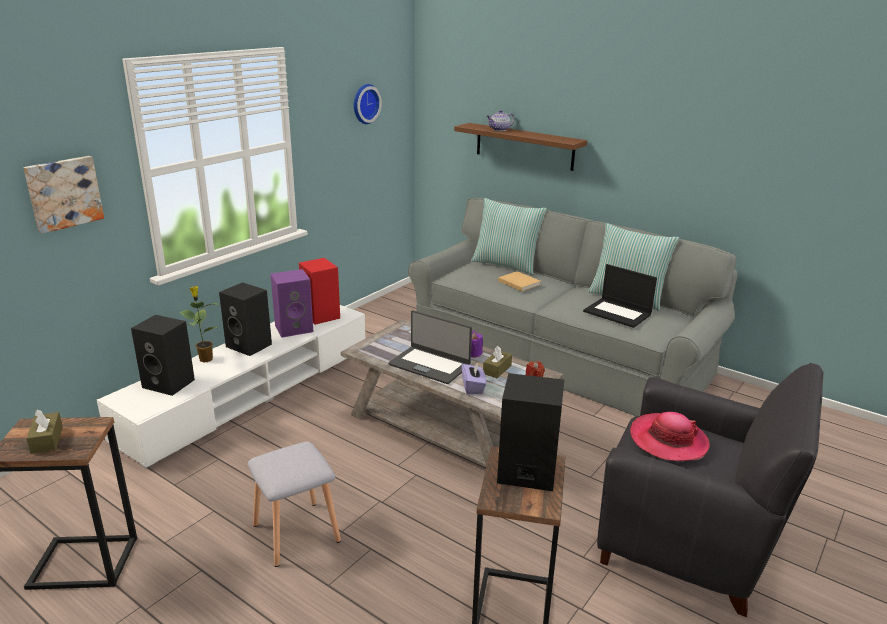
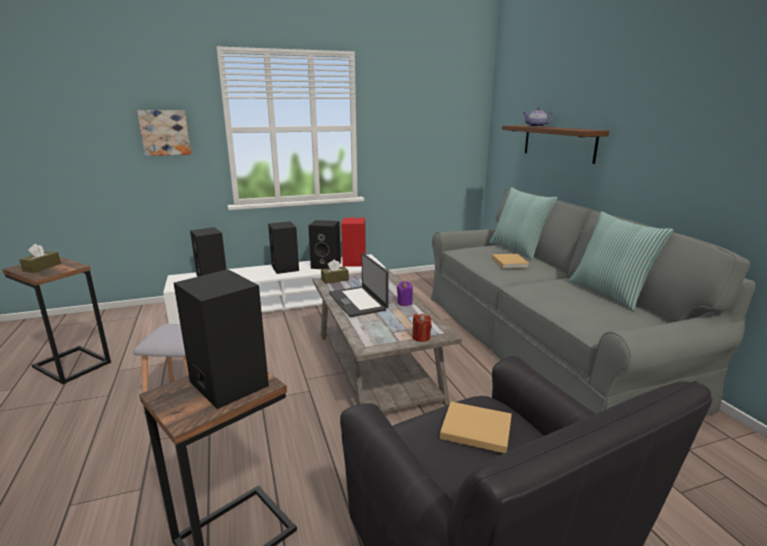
camera: 35 degrees right, 5 degrees down
potted plant [179,286,219,362] -> none
purple speaker [270,269,314,338] -> black speaker [308,220,341,269]
wall clock [354,84,382,124] -> none
purple tissue box [462,363,486,394] -> none
brown tissue box [483,346,512,378] -> brown tissue box moved to [321,260,349,284]
laptop [583,264,657,328] -> none
hat [630,412,710,461] -> beige book [440,402,512,453]

